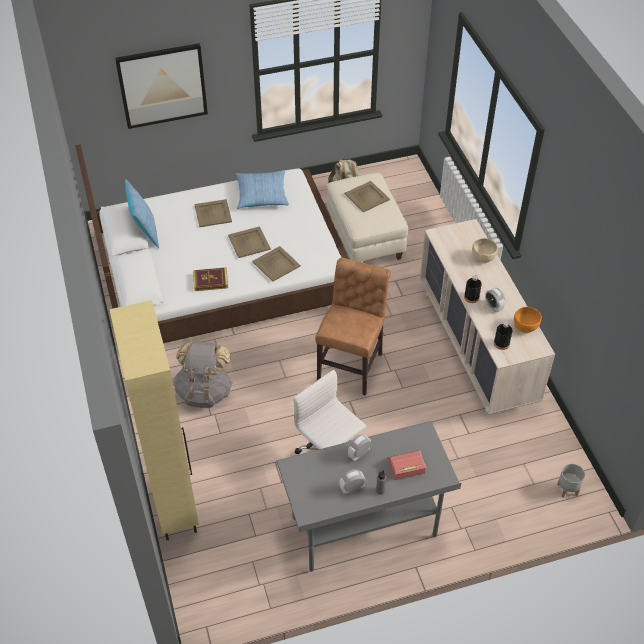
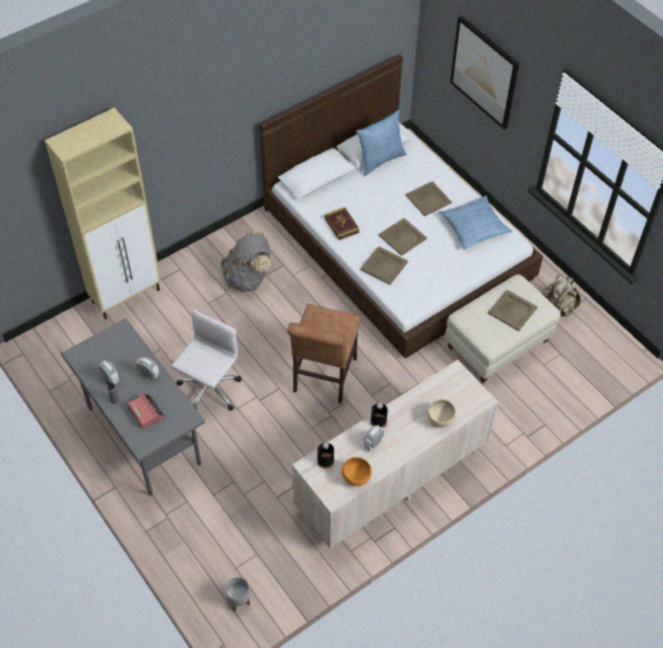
camera: 70 degrees right, 5 degrees up
brown chair [315,258,391,395] -> brown chair turned 105 degrees clockwise [288,304,360,403]

